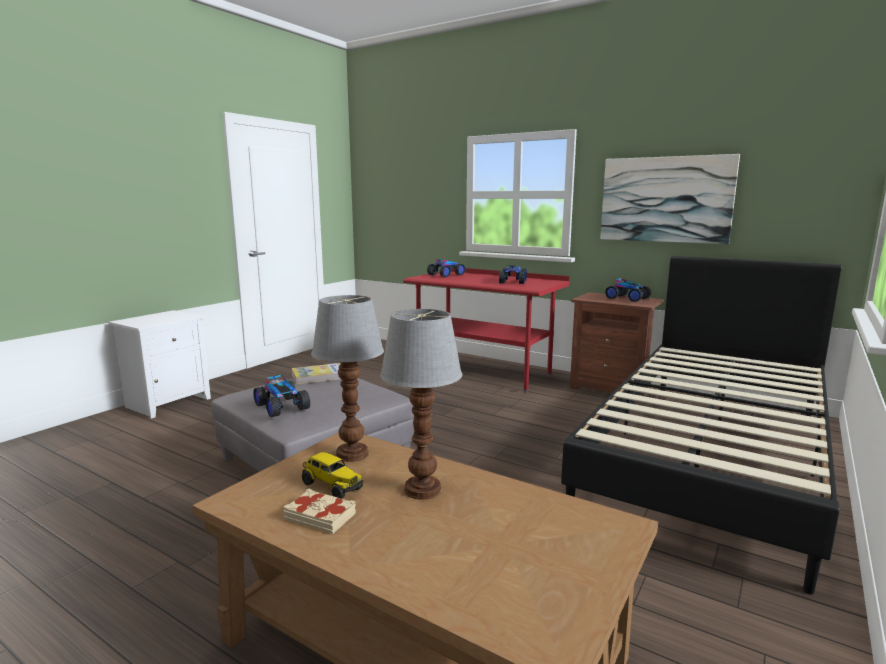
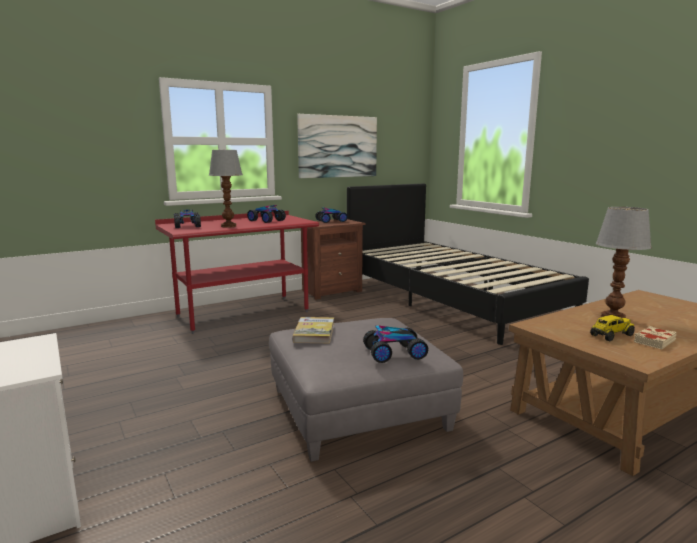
camera: 65 degrees left, 0 degrees up
table lamp [311,295,384,462] -> table lamp moved to [209,150,243,228]

